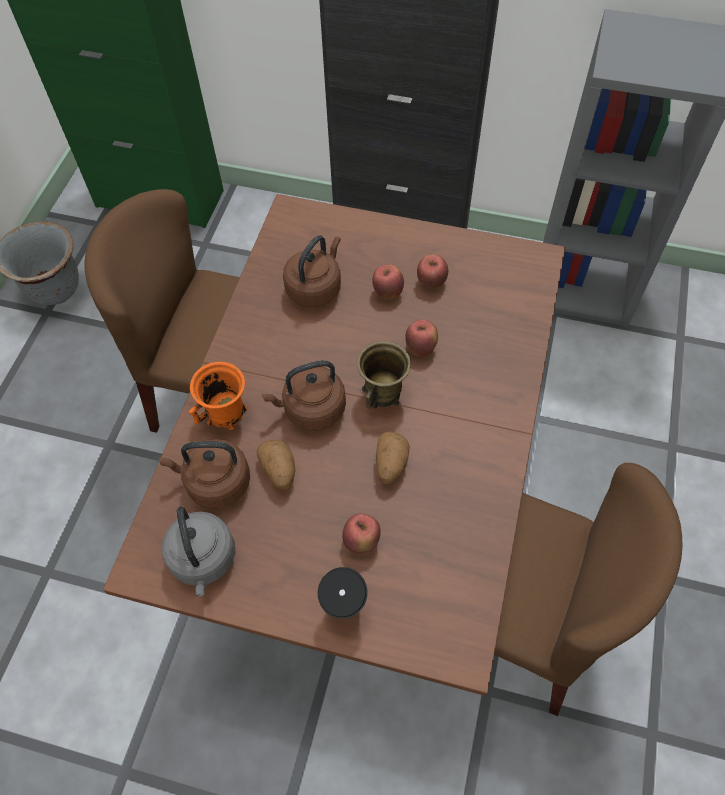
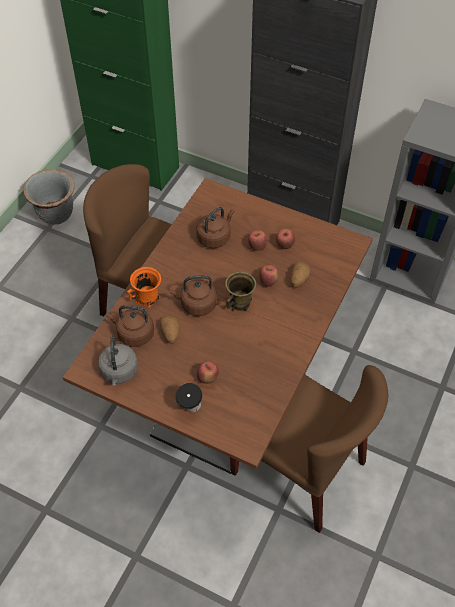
camera: 10 degrees right, 5 degrees down
potato [376,432,410,484] -> potato moved to [291,262,311,288]

